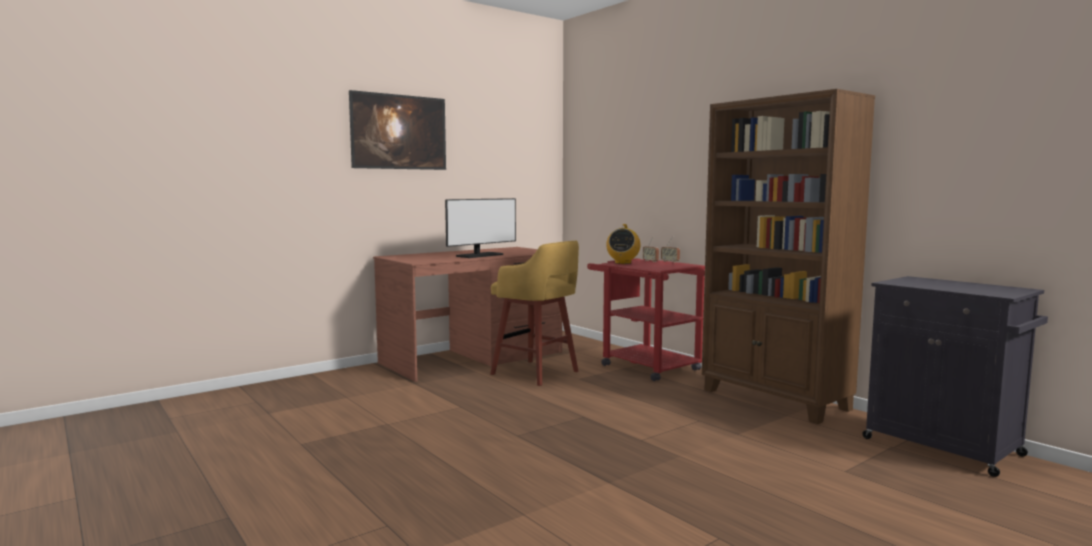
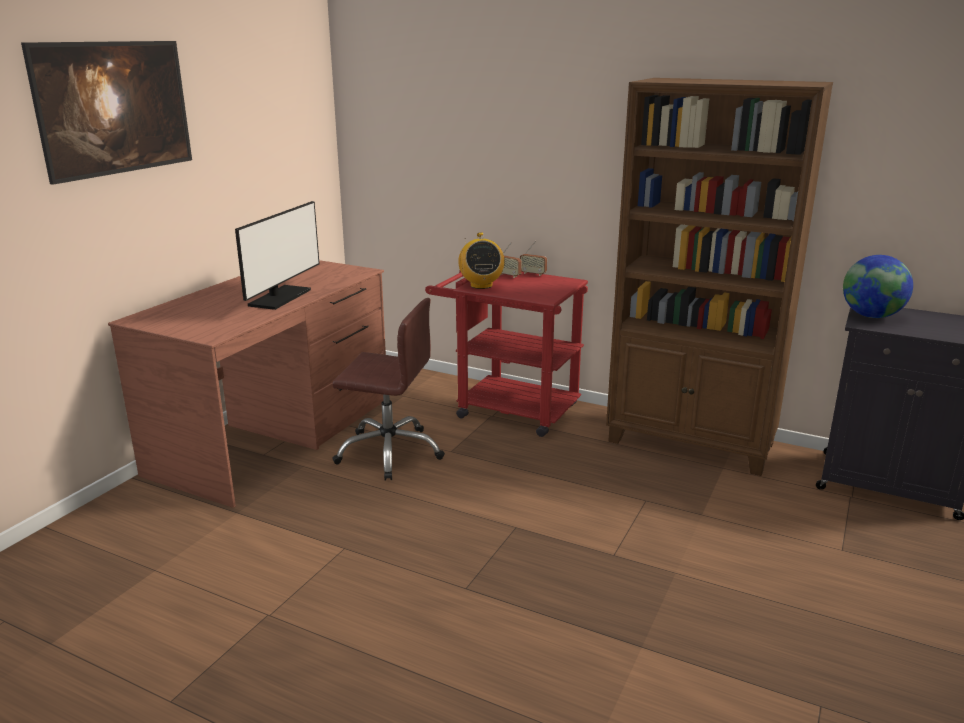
camera: 25 degrees left, 15 degrees up
yellow stool [490,241,579,386] -> brown office chair [332,298,445,480]
none -> globe [843,255,913,318]

